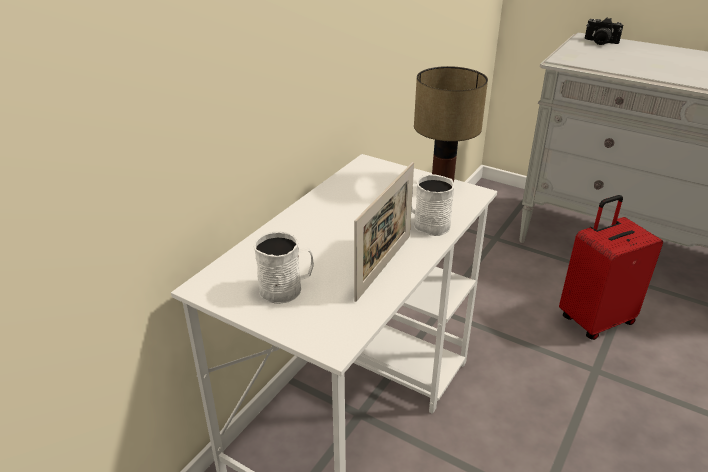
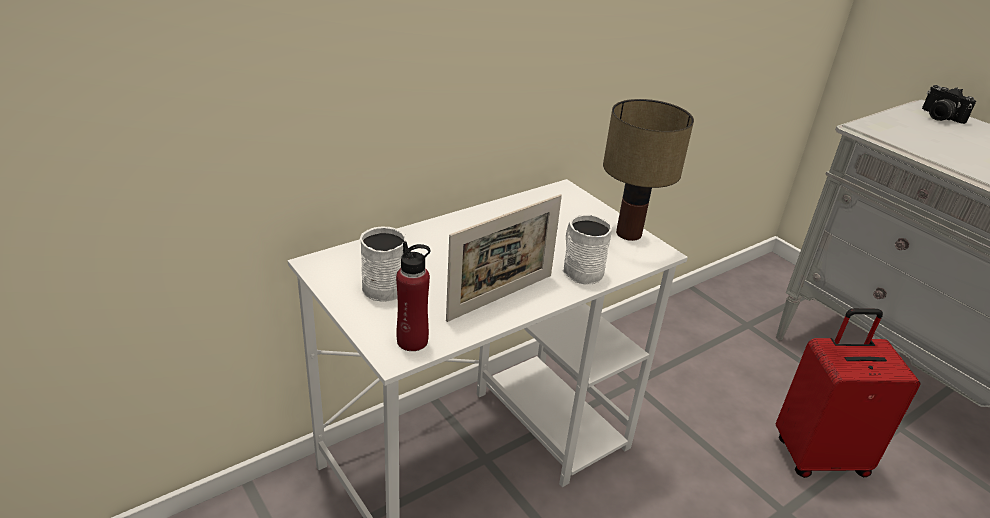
camera: 20 degrees right, 0 degrees up
none -> red bottle [396,241,430,351]

